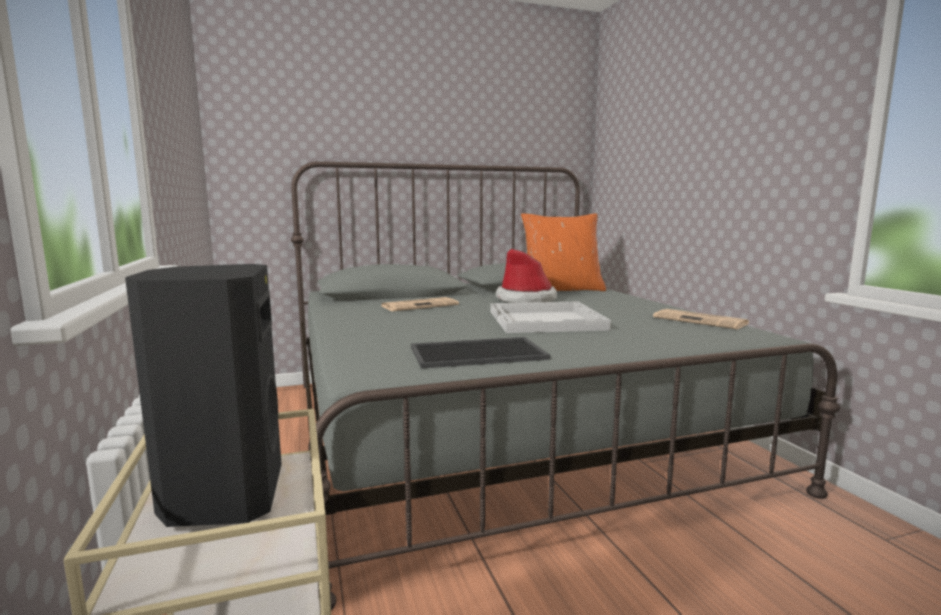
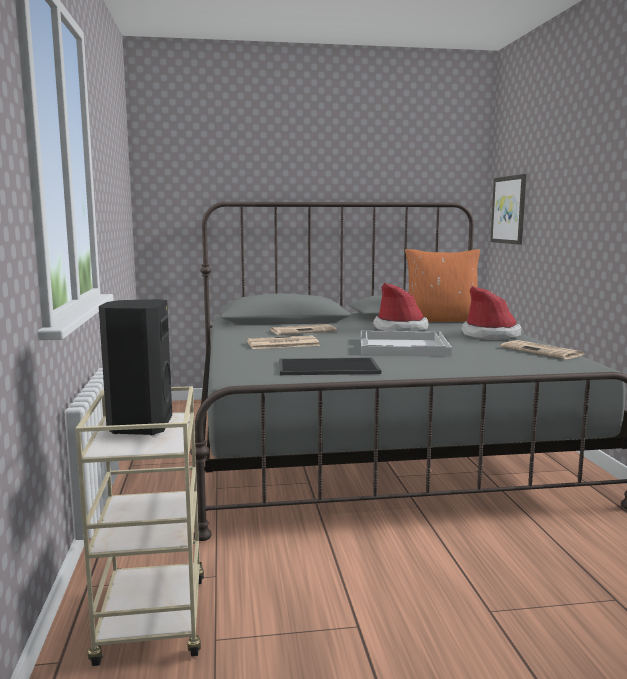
camera: 10 degrees right, 0 degrees up
none -> newspaper [247,336,320,349]
none -> hat [462,286,521,341]
none -> picture [491,174,526,245]

